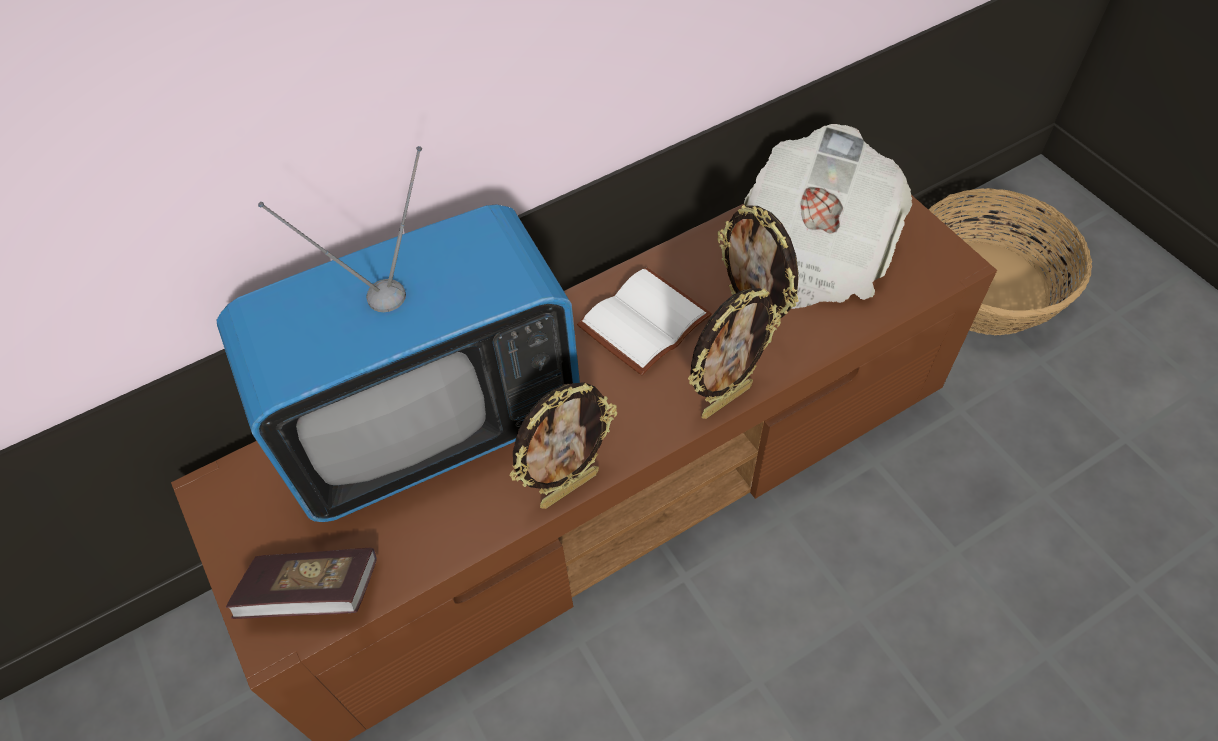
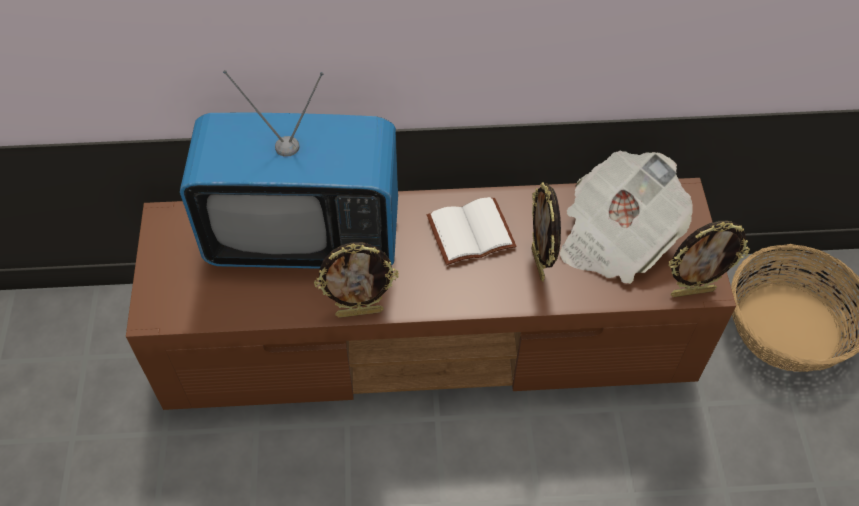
camera: 25 degrees right, 0 degrees up
book [226,548,377,619] -> none
picture frame [688,288,781,419] -> picture frame moved to [668,221,750,297]

